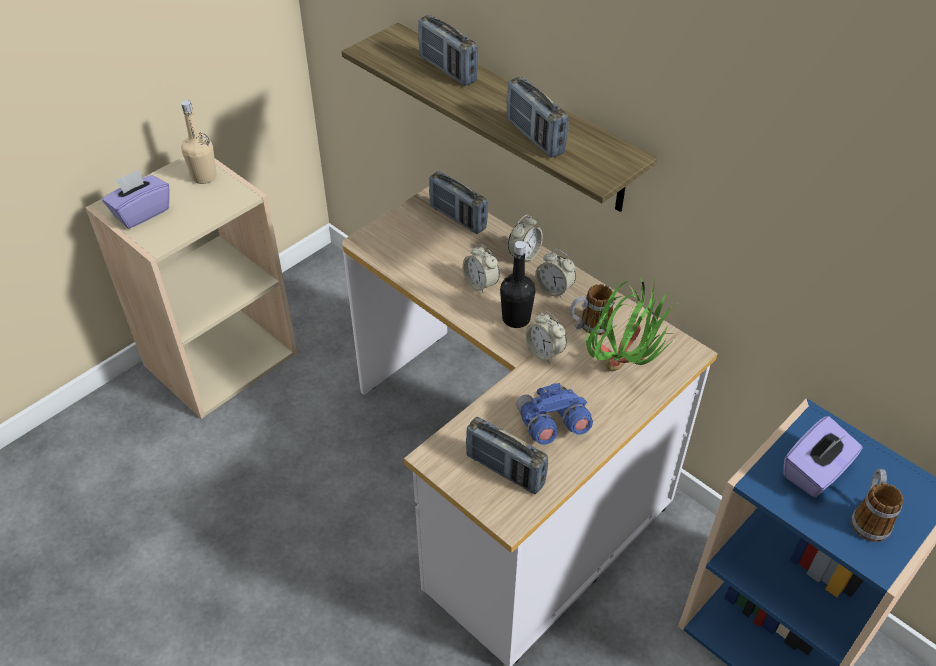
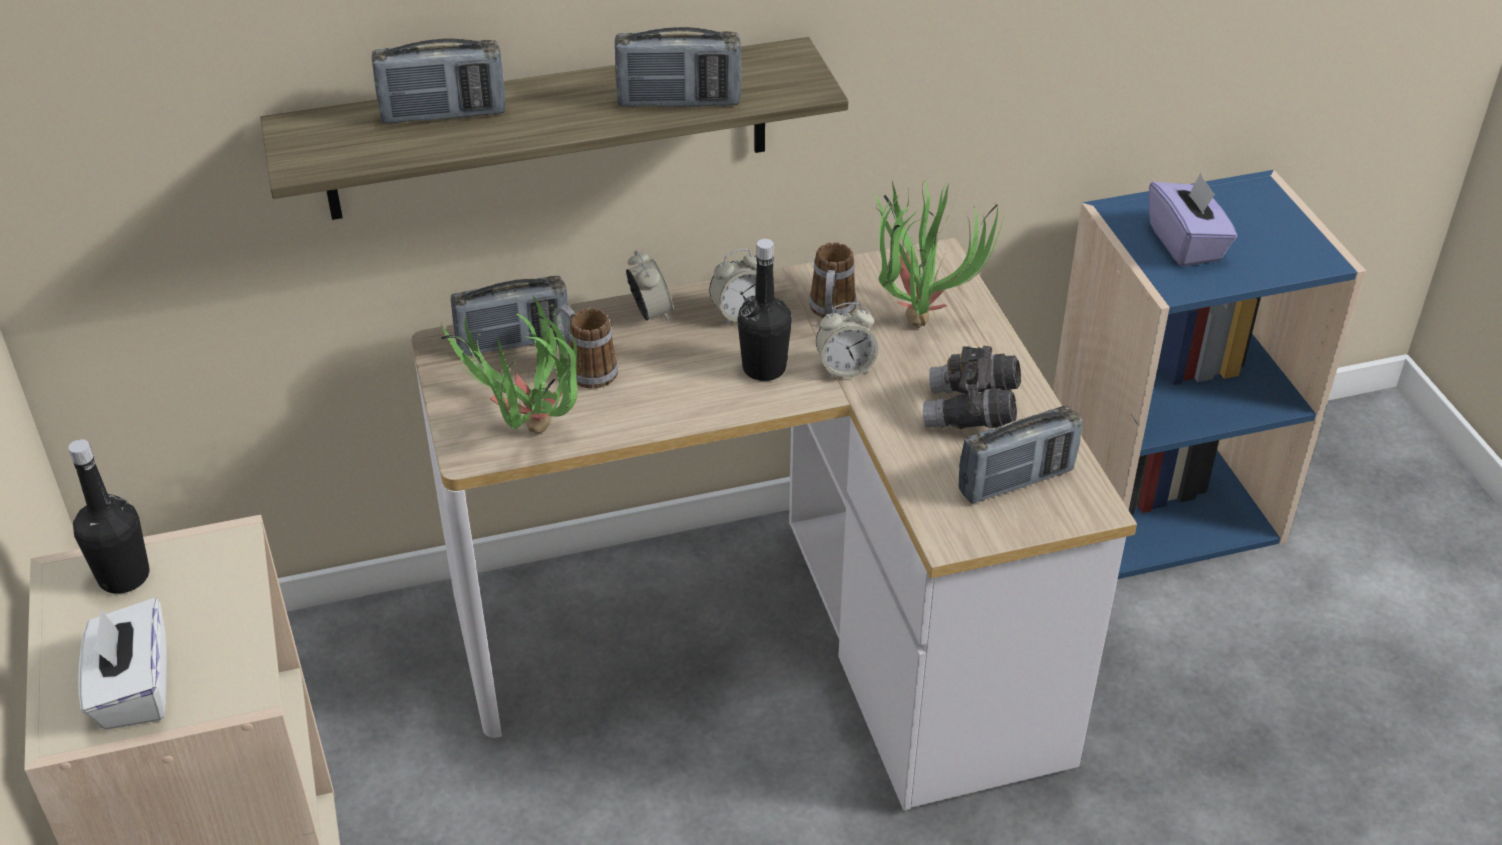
camera: 60 degrees left, 5 degrees down
purple tissue box [102,169,169,229] -> white tissue box [78,598,167,730]
beige bottle [181,100,217,184] -> black bottle [68,439,150,594]
alarm clock [462,244,500,294] -> none
blue binoculars [516,383,593,445] -> grey binoculars [923,346,1021,429]
mug [851,469,903,542] -> mug moved to [553,305,618,389]
none -> potted plant [441,296,578,433]

